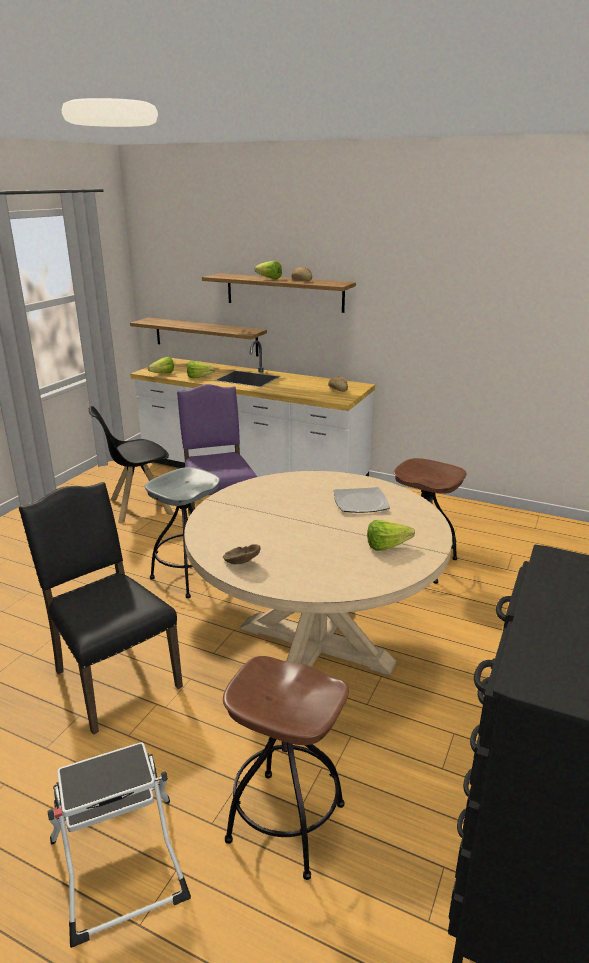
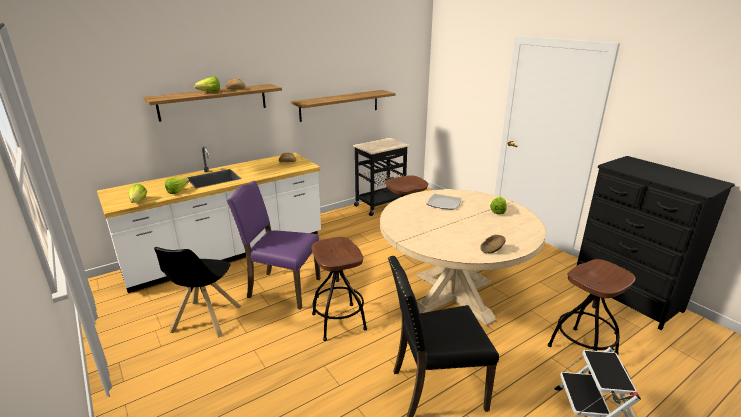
camera: 60 degrees left, 0 degrees up
shelf [130,318,267,356] -> shelf moved to [291,90,395,122]
grey stool [144,467,220,598] -> brown stool [311,237,367,341]
none -> cart [353,138,409,216]

